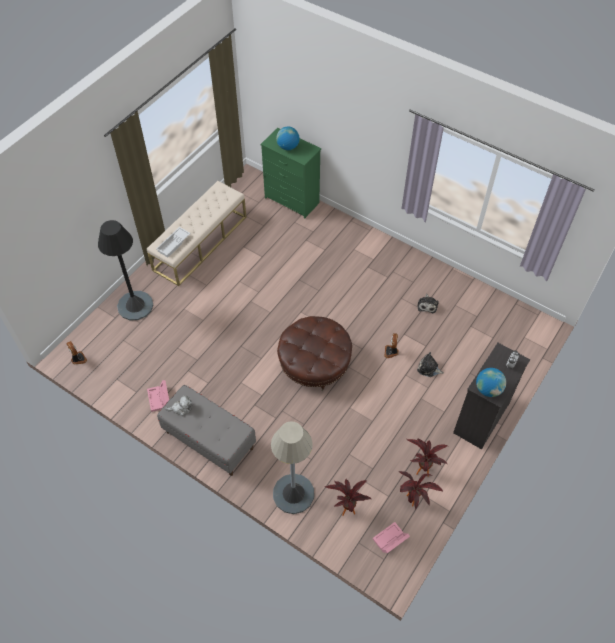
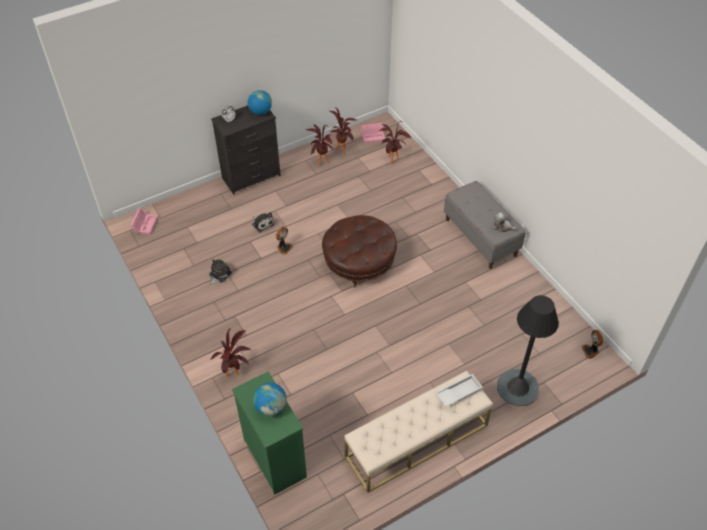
camera: 155 degrees left, 5 degrees down
pink storage box [147,380,169,412] -> pink storage box moved to [130,208,158,235]
grey floor lamp [271,421,314,514] -> none
none -> potted plant [210,328,251,377]

